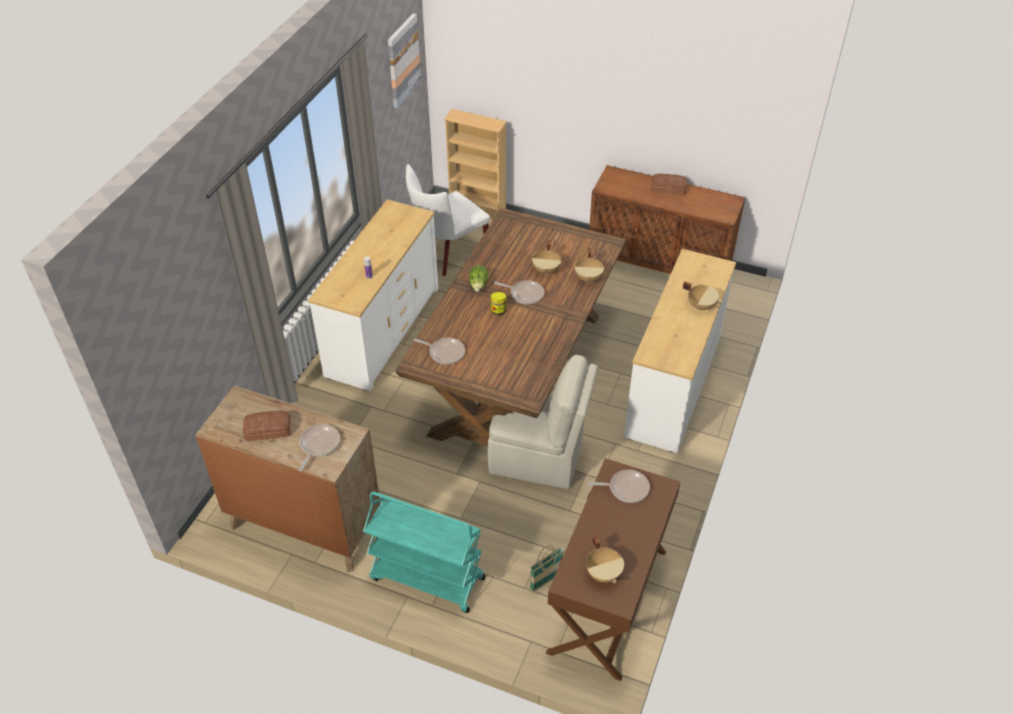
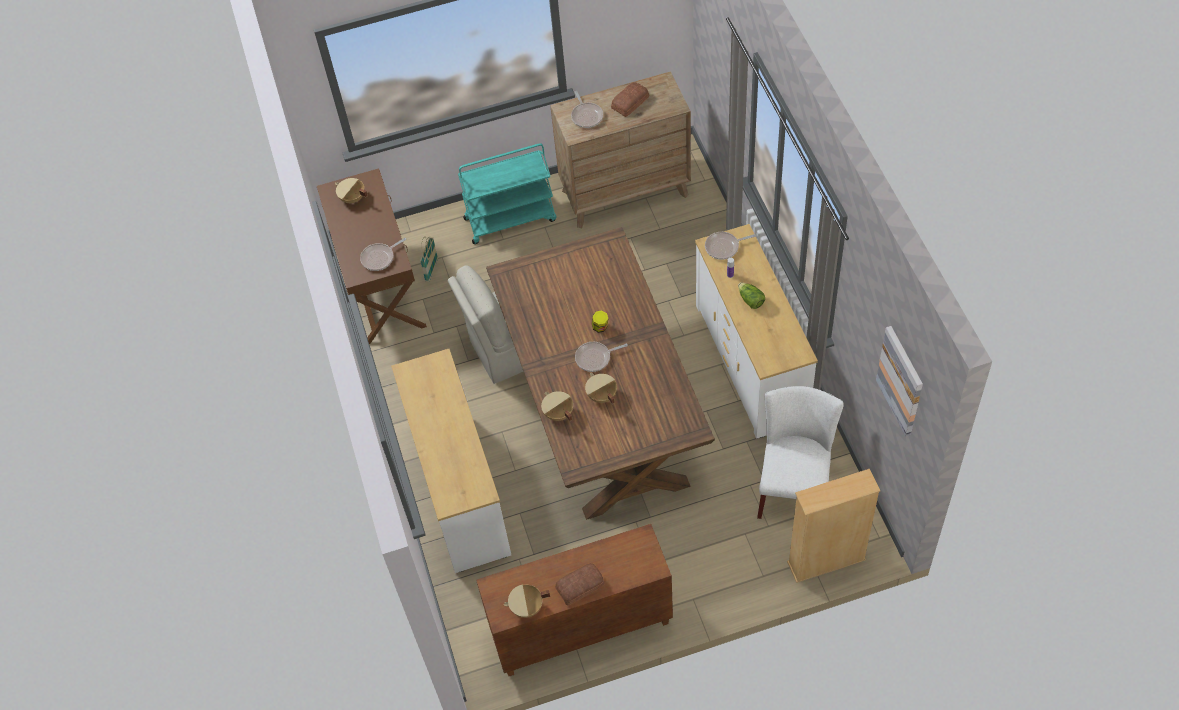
camera: 145 degrees right, 10 degrees up
frying pan [414,338,465,364] -> frying pan moved to [705,232,756,260]
lettuce [469,265,488,292] -> lettuce moved to [738,282,765,309]
beige cooking pot [683,282,722,310] -> beige cooking pot moved to [503,584,550,618]

